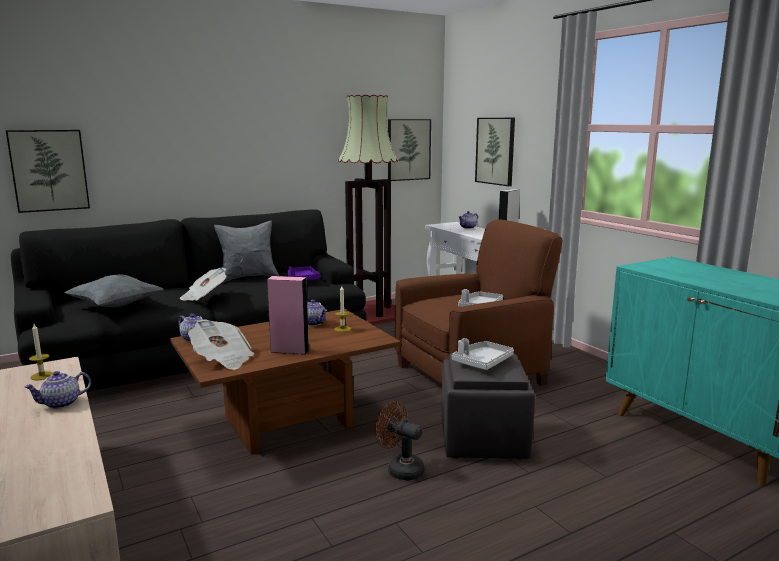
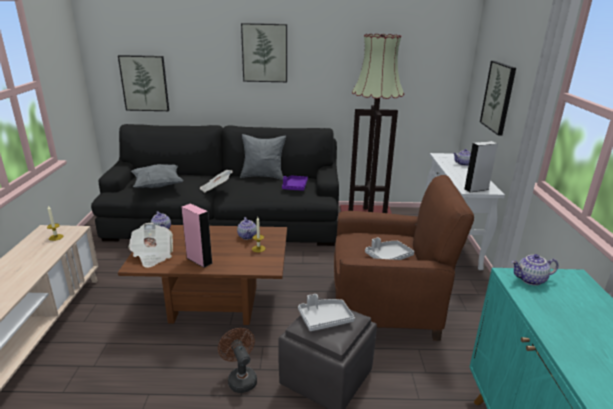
camera: 30 degrees right, 10 degrees up
teapot [24,371,91,409] -> teapot moved to [511,254,559,286]
picture [388,119,431,181] -> picture moved to [241,23,287,82]

